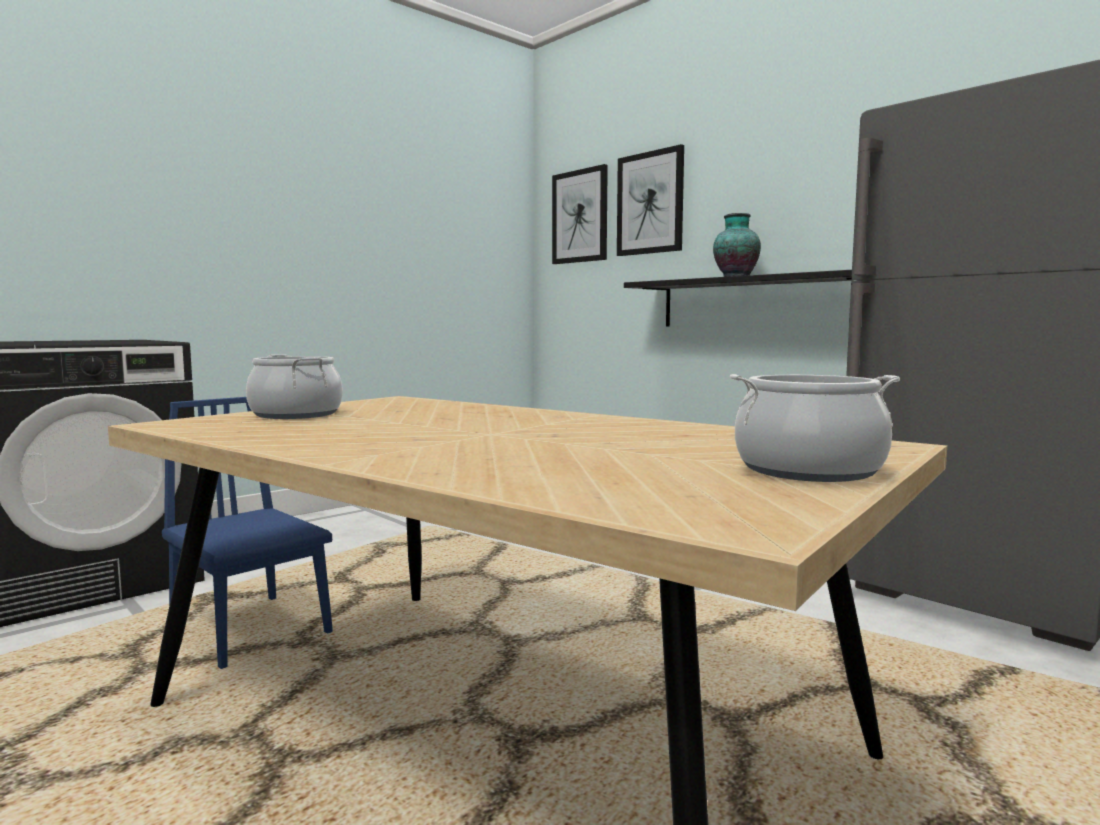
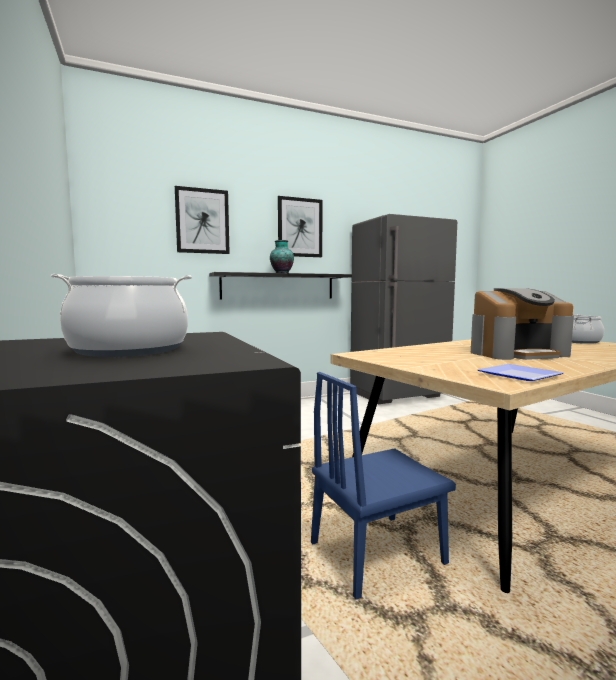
camera: 70 degrees left, 0 degrees up
cooking pot [246,354,343,419] -> cooking pot moved to [51,274,192,357]
picture [552,164,608,264] -> picture moved to [278,196,323,257]
none -> coffee machine [471,288,574,360]
none -> plate [477,364,563,381]

